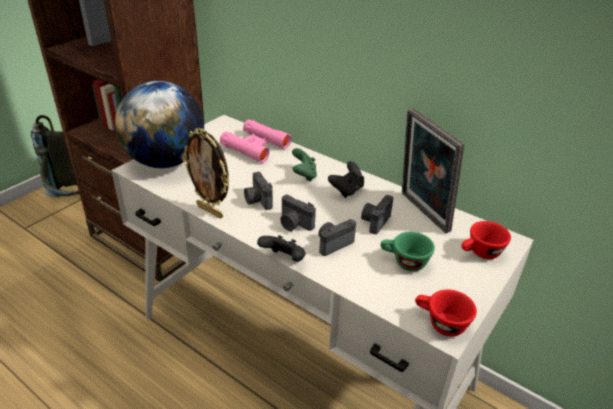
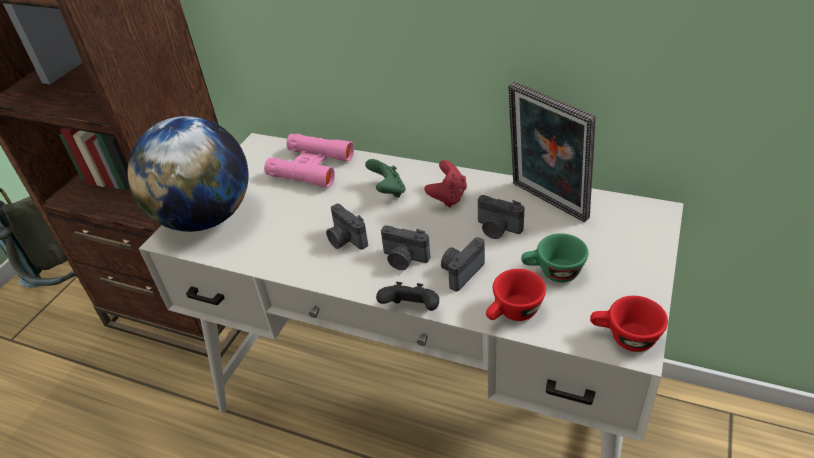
camera: 10 degrees left, 5 degrees up
picture frame [182,128,230,218] -> none
black game controller [328,161,364,198] -> red game controller [424,160,467,208]
camera [361,195,393,234] -> camera turned 75 degrees counterclockwise [478,195,524,239]
red cup [461,221,511,259] -> red cup moved to [486,269,546,321]

